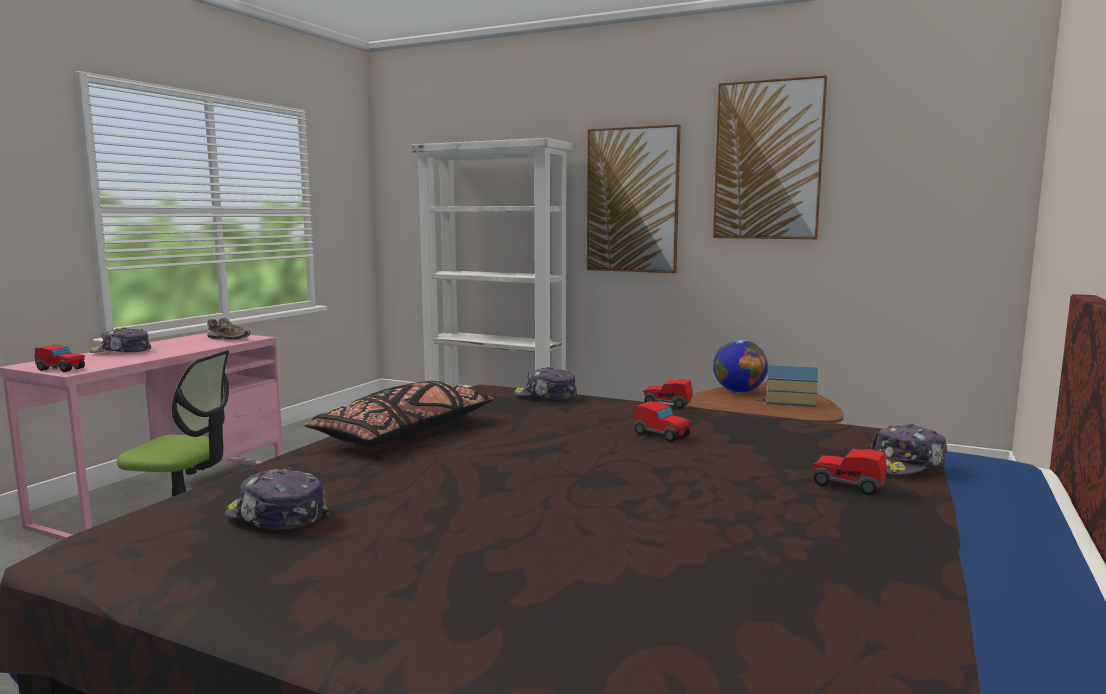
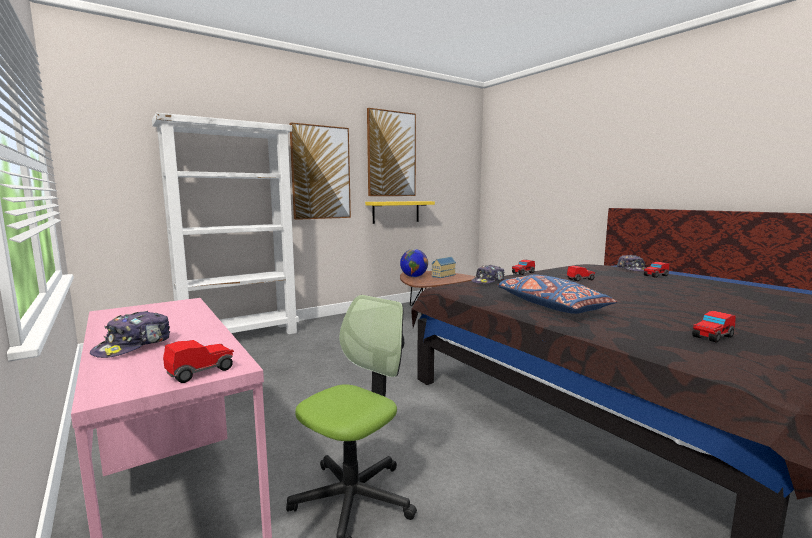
camera: 60 degrees left, 0 degrees up
shoe [207,317,250,340] -> none
cap [224,467,329,530] -> toy car [692,311,736,343]
black pillow [304,381,494,446] -> blue pillow [498,274,617,314]
none -> yellow shelf [365,201,435,224]

